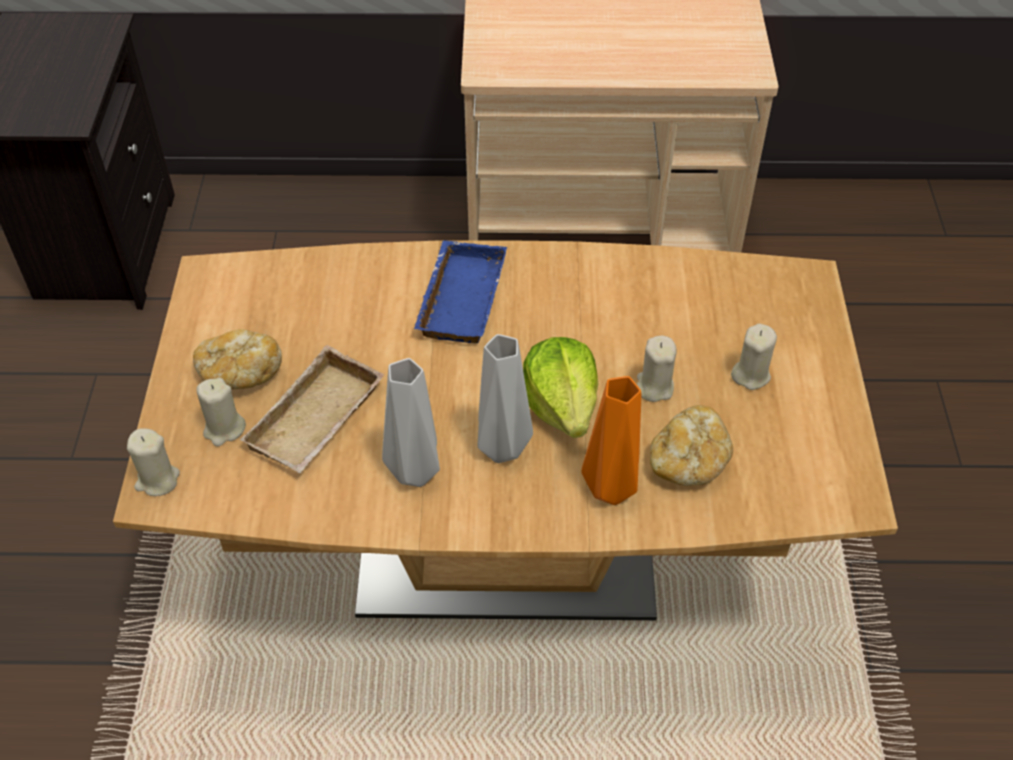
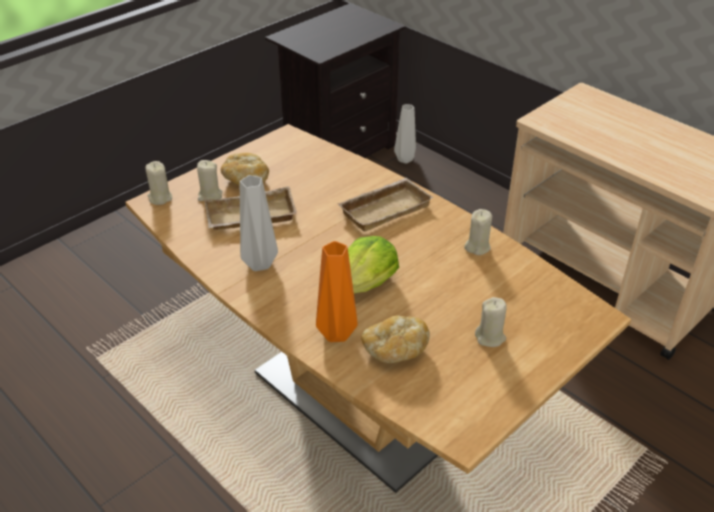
camera: 45 degrees right, 10 degrees down
blue tray [414,240,507,343] -> beige tray [337,178,433,232]
grey vase [477,334,533,463] -> grey vase moved to [394,104,416,164]
beige candle [637,336,677,402] -> beige candle moved to [464,209,492,255]

